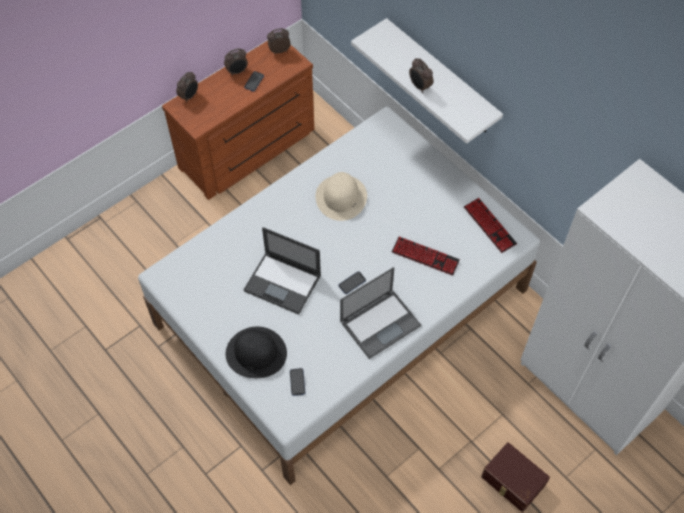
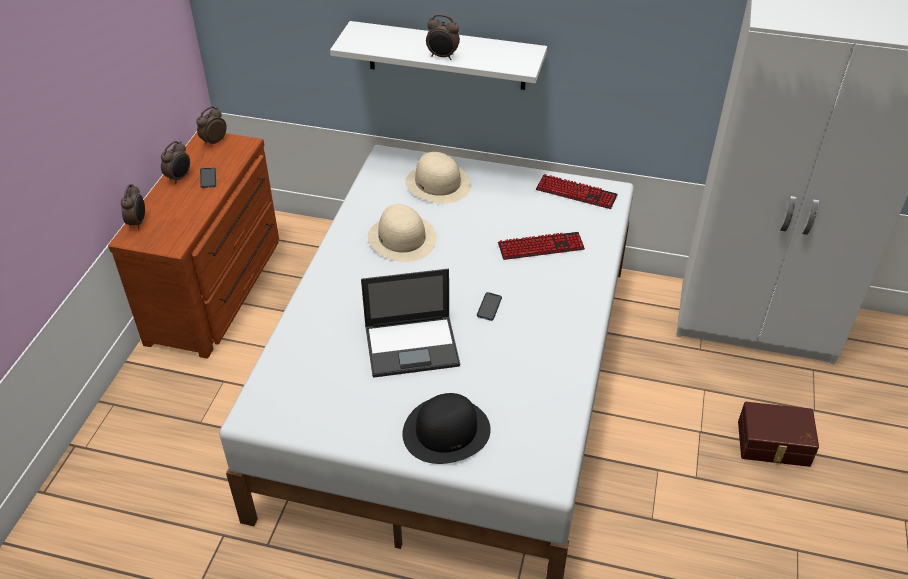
camera: 35 degrees left, 15 degrees down
phone [290,368,305,396] -> none
laptop [340,267,421,359] -> none
none -> beige hat [405,152,471,204]

